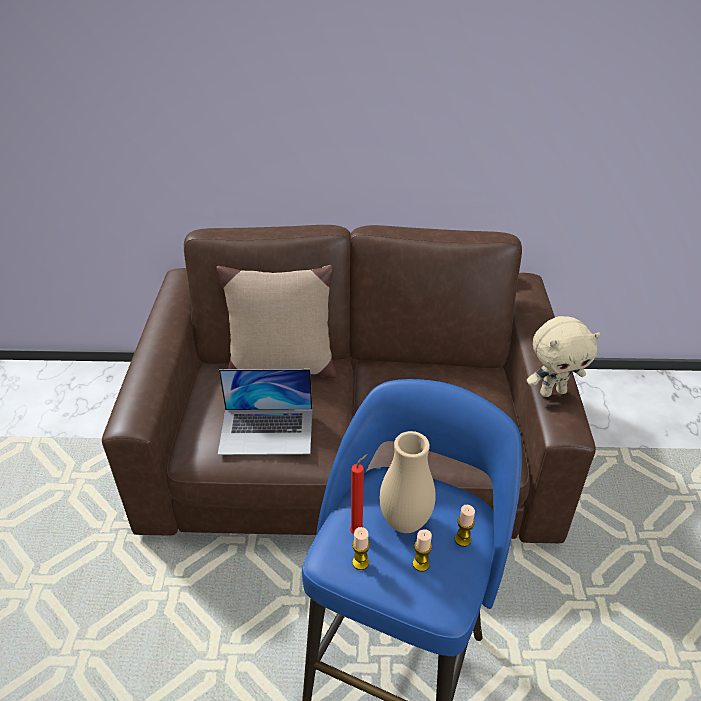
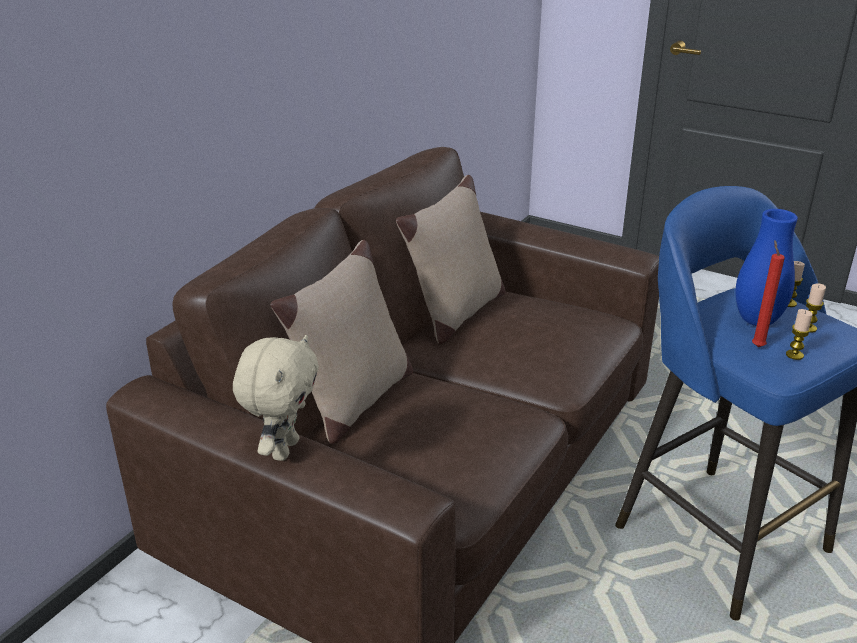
camera: 60 degrees left, 10 degrees down
laptop [218,369,312,455] -> none
beige vase [380,431,436,533] -> blue vase [736,209,798,326]
beige plush toy [527,316,600,397] -> beige plush toy moved to [233,335,319,461]
none -> beige pillow [396,175,506,344]

